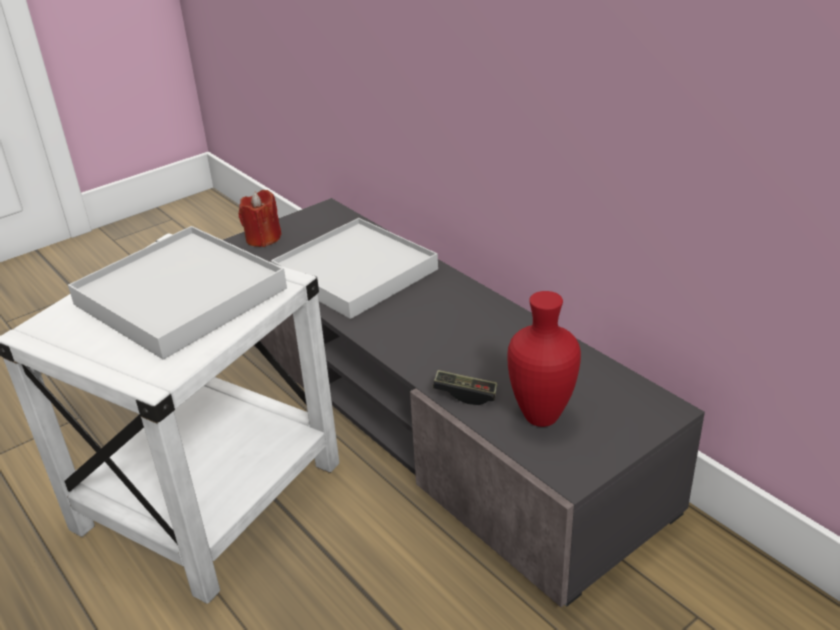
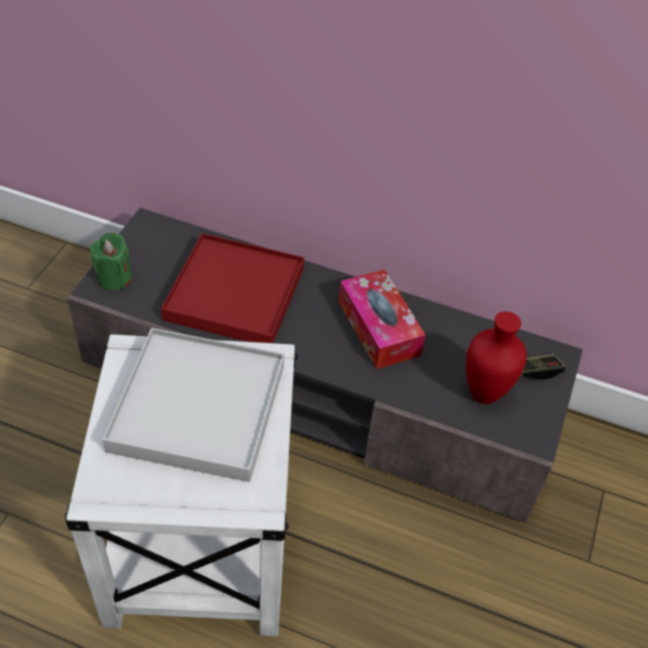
camera: 35 degrees left, 15 degrees up
red candle [239,190,282,247] -> green candle [90,232,132,290]
white tray [271,218,438,319] -> red tray [161,233,304,343]
game controller [433,370,498,405] -> game controller moved to [520,354,565,380]
none -> tissue box [339,269,426,369]

